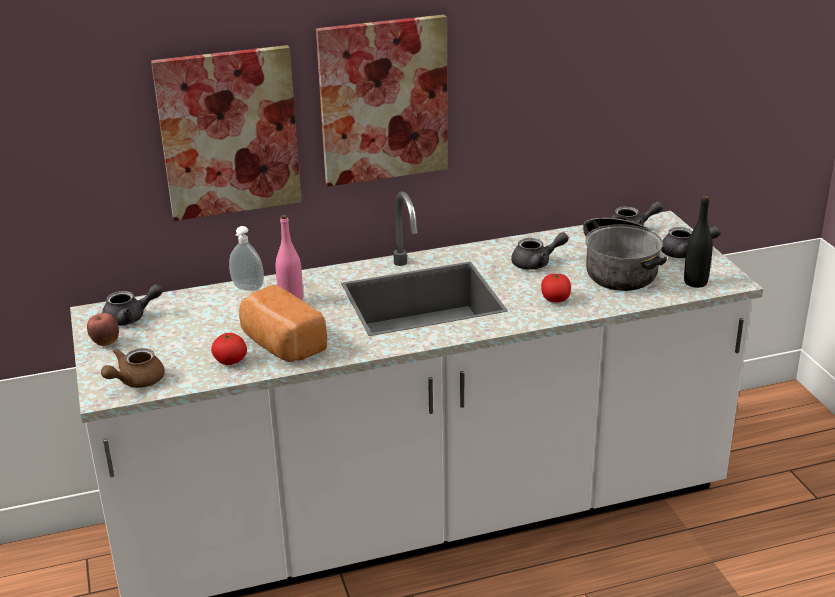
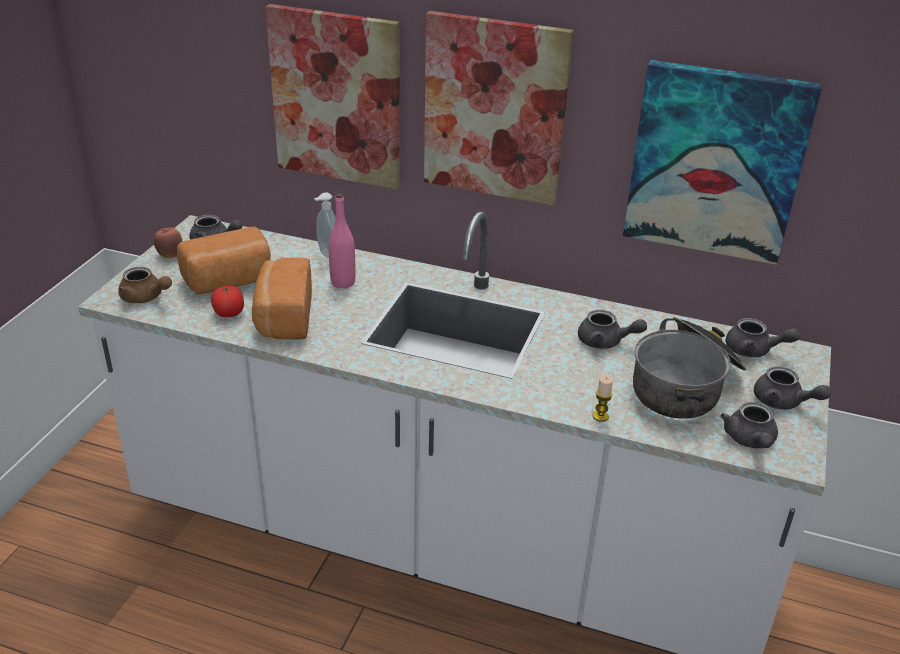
camera: 35 degrees right, 5 degrees up
brown teapot [101,348,165,388] -> brown teapot turned 135 degrees counterclockwise [118,267,172,303]
tomato [541,273,571,302] -> none
black bottle [684,196,713,288] -> grey teapot [720,402,778,448]
none -> bread [177,227,271,294]
none -> candle [593,375,613,422]
none -> picture [623,60,822,265]

